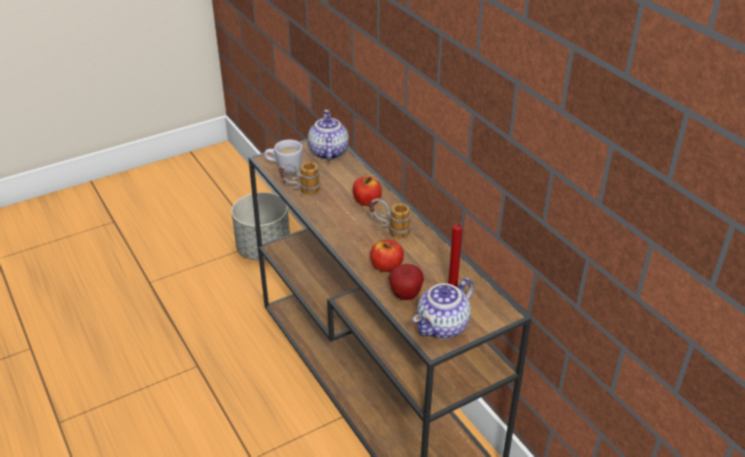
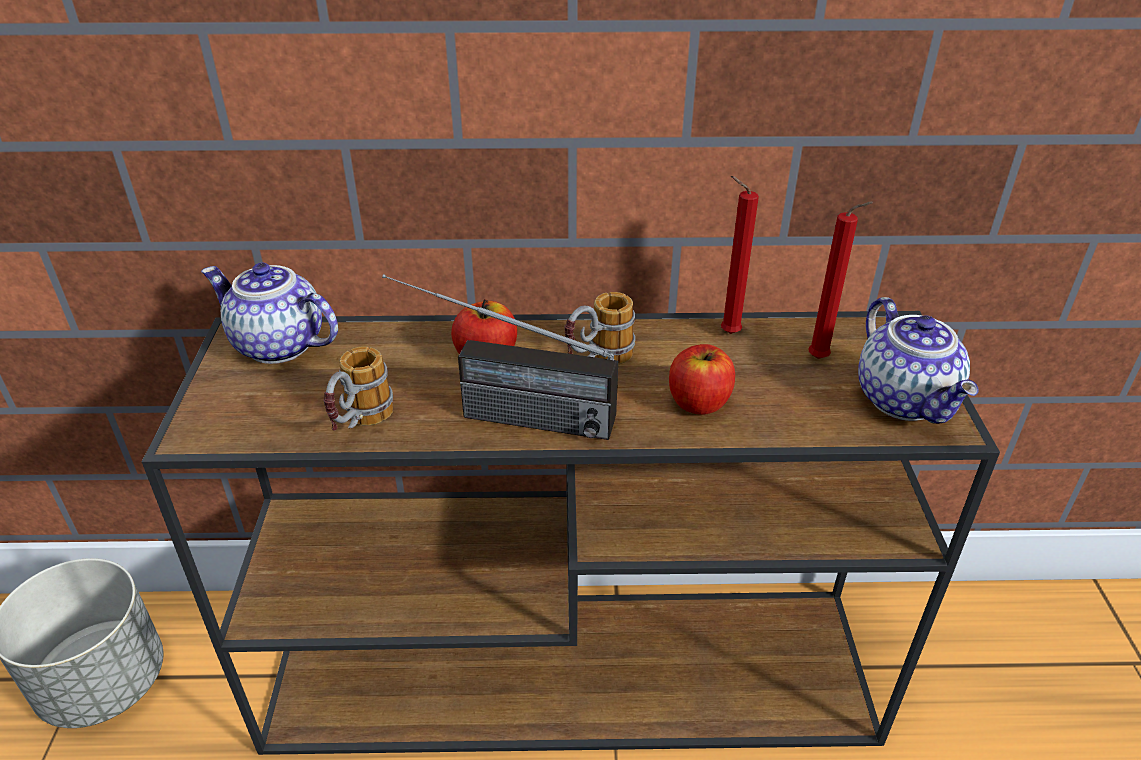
camera: 60 degrees left, 0 degrees up
white mug [264,140,303,174] -> none
apple [388,264,424,300] -> none
none -> radio [382,274,618,440]
none -> red candle [721,176,759,334]

